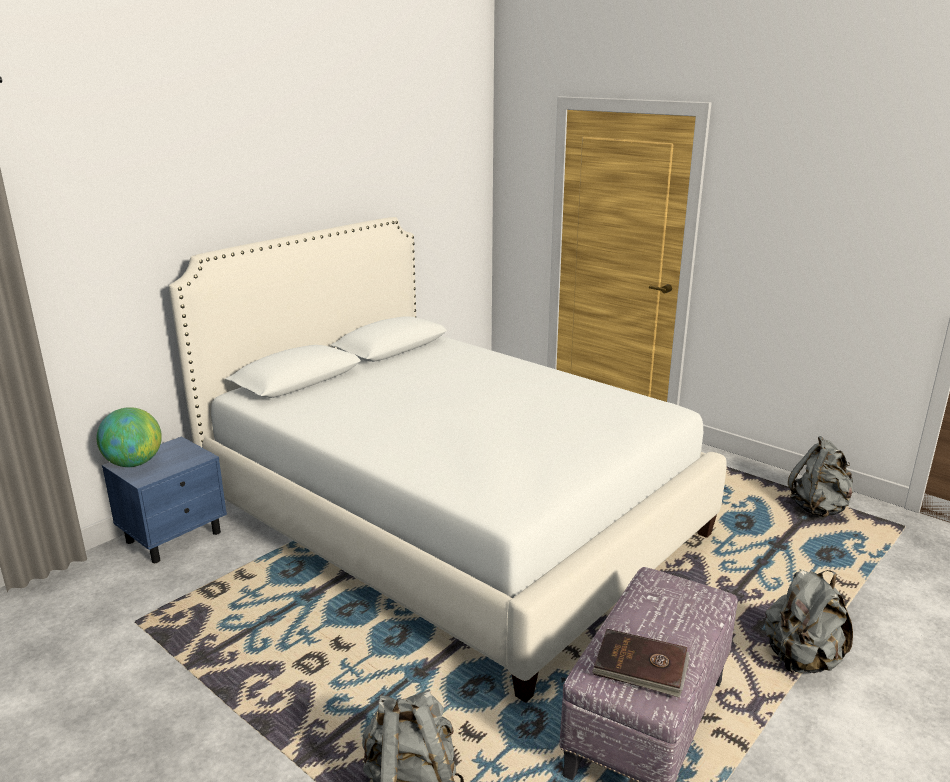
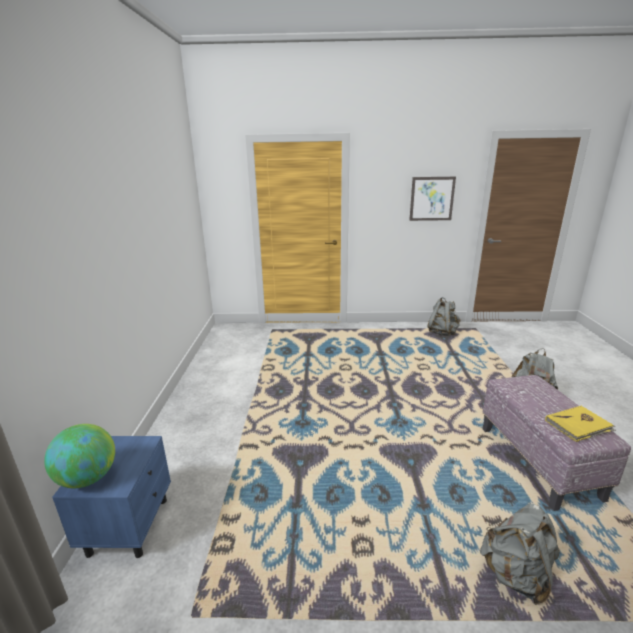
camera: 40 degrees left, 0 degrees up
white bed [169,217,726,703] -> none
brown book [592,629,690,698] -> yellow book [545,406,616,442]
none -> picture [409,177,456,221]

